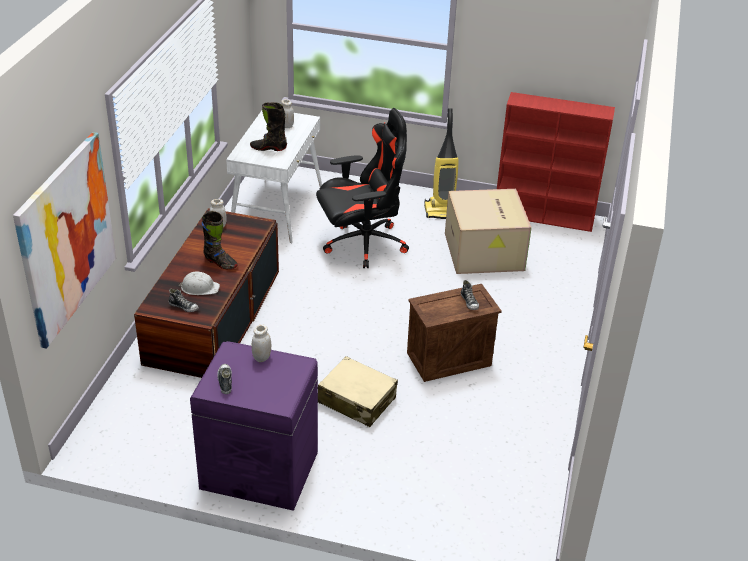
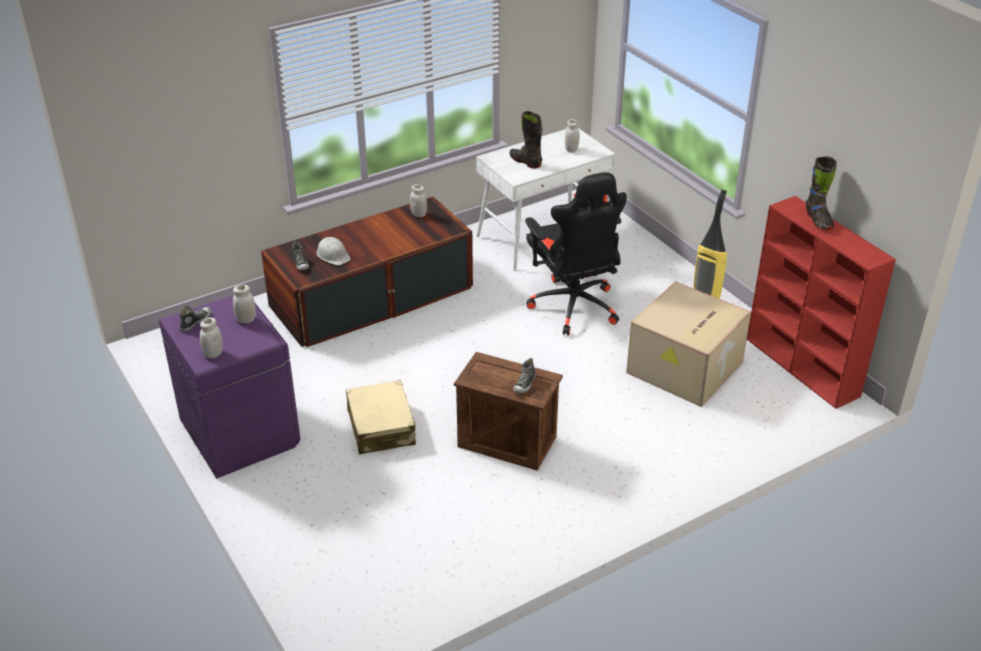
camera: 45 degrees right, 0 degrees up
picture [13,132,116,349] -> none
black boot [201,211,238,269] -> black boot moved to [806,156,837,230]
black office chair [316,108,409,268] -> black office chair turned 45 degrees clockwise [525,172,627,335]
none -> white jar [200,317,223,358]

